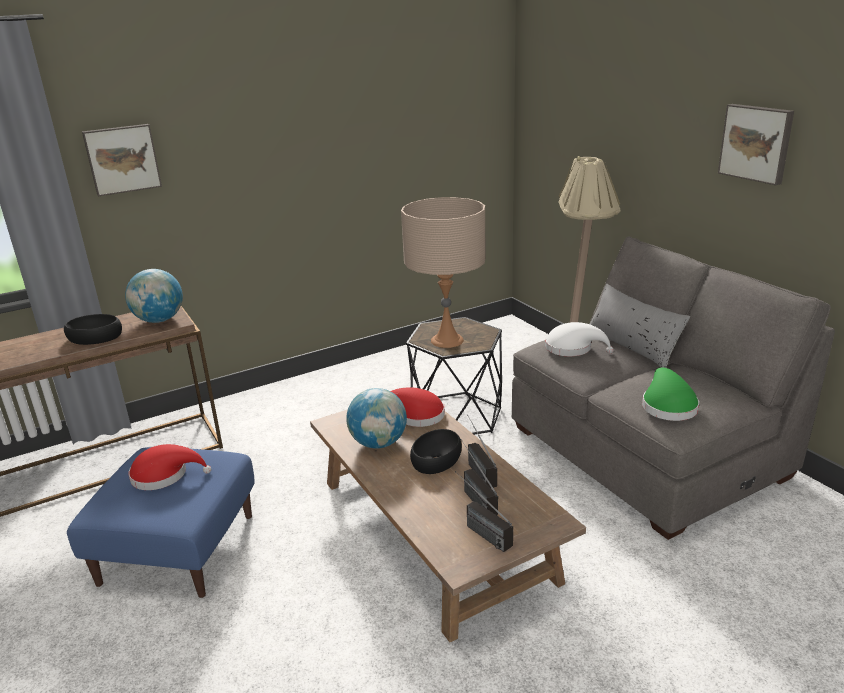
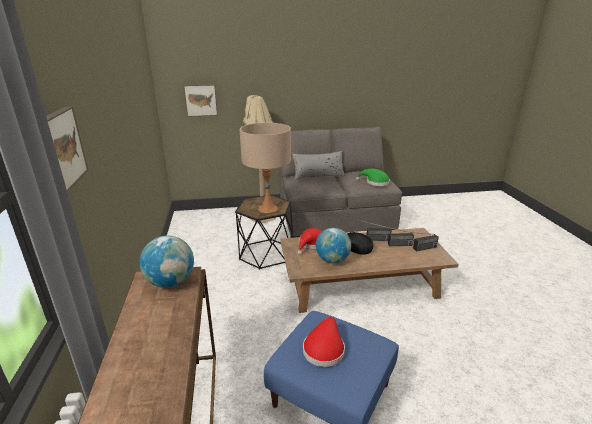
camera: 70 degrees left, 0 degrees up
black bowl [64,314,122,345] -> none
white hat [545,322,614,356] -> none
picture [718,104,794,185] -> picture moved to [184,84,218,117]

